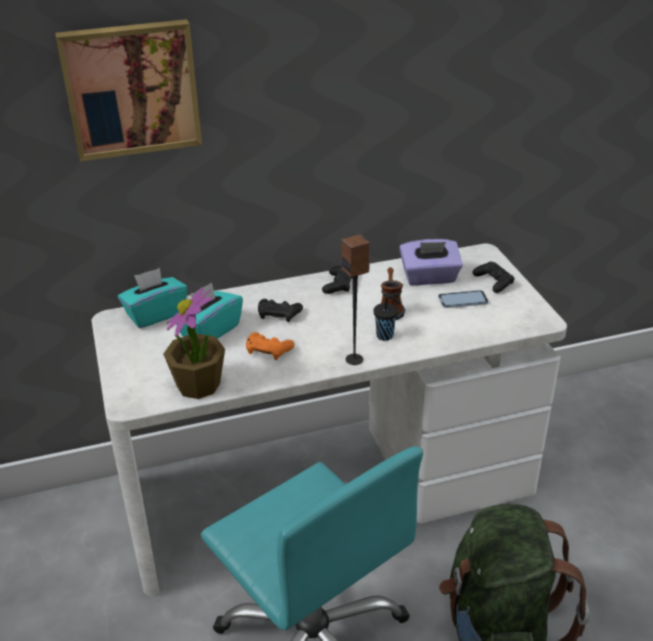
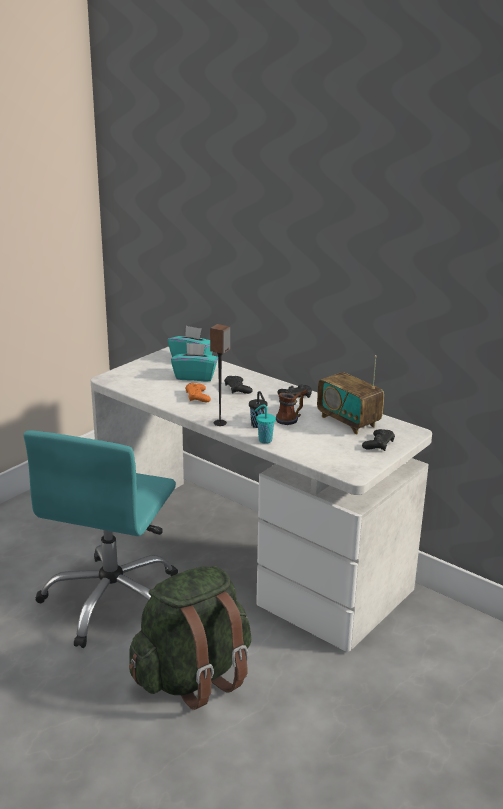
camera: 55 degrees right, 10 degrees down
picture [55,19,202,161] -> none
potted plant [163,287,225,399] -> none
purple tissue box [399,239,463,285] -> radio [317,355,384,434]
phone [438,290,488,308] -> none
none -> turquoise cup [255,405,276,444]

